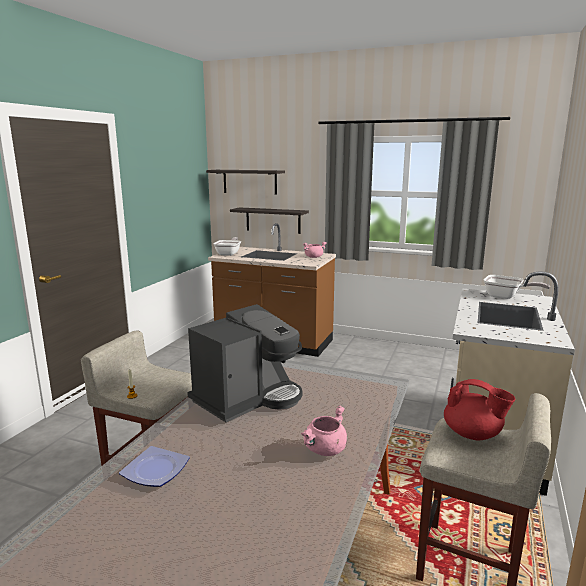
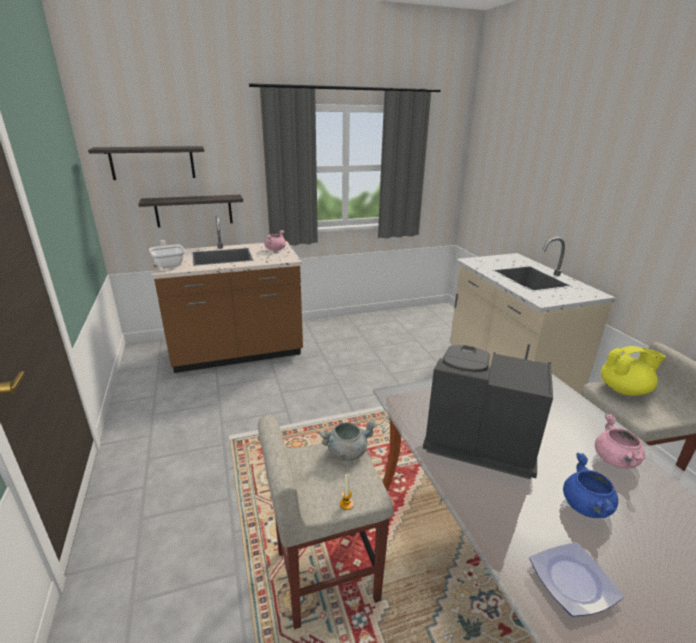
camera: 40 degrees left, 10 degrees up
coffee machine [187,304,302,422] -> coffee machine turned 75 degrees counterclockwise [423,345,553,479]
red teapot [444,379,515,440] -> yellow teapot [601,346,666,396]
frying pan [484,275,550,299] -> none
none -> grey cooking pot [320,421,377,461]
none -> blue cooking pot [563,453,618,518]

